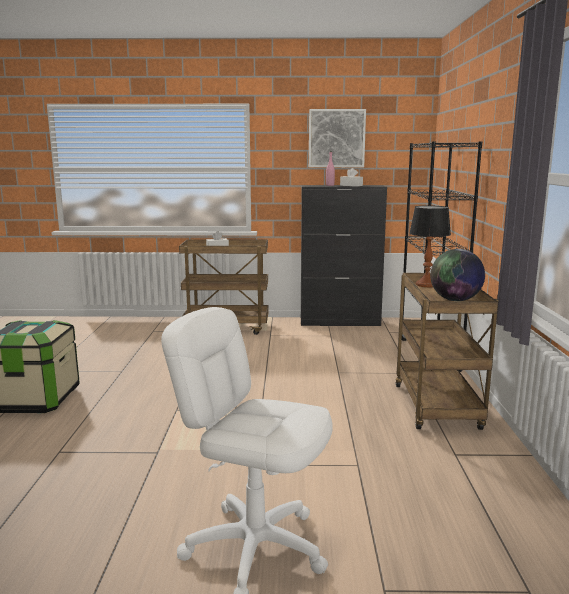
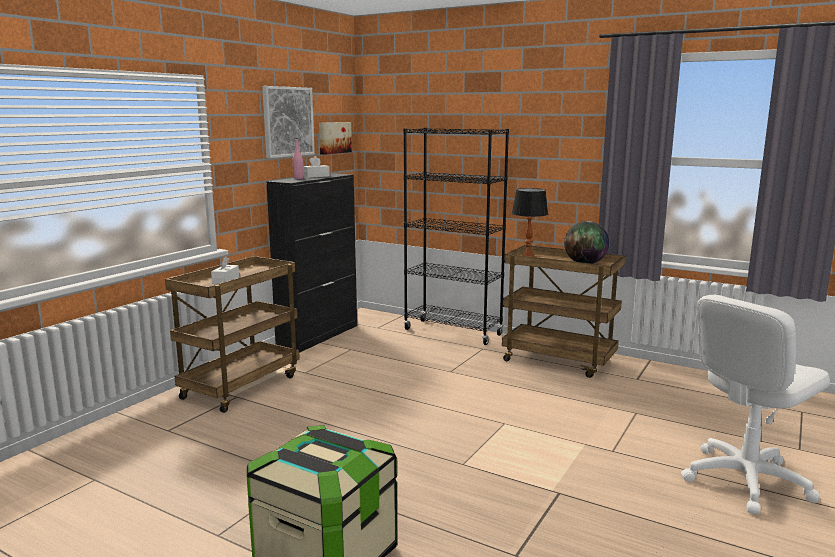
camera: 60 degrees left, 0 degrees up
none -> picture [319,122,352,155]

